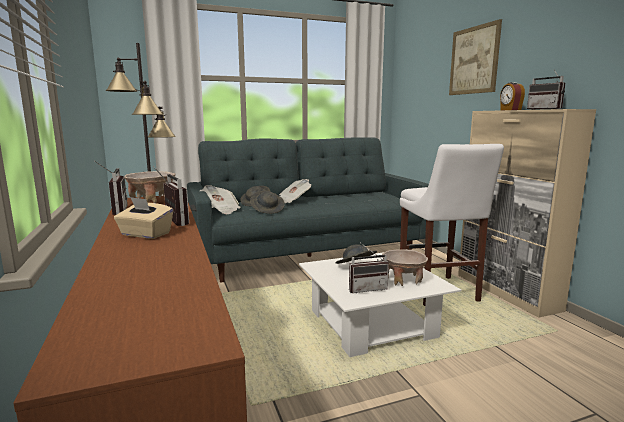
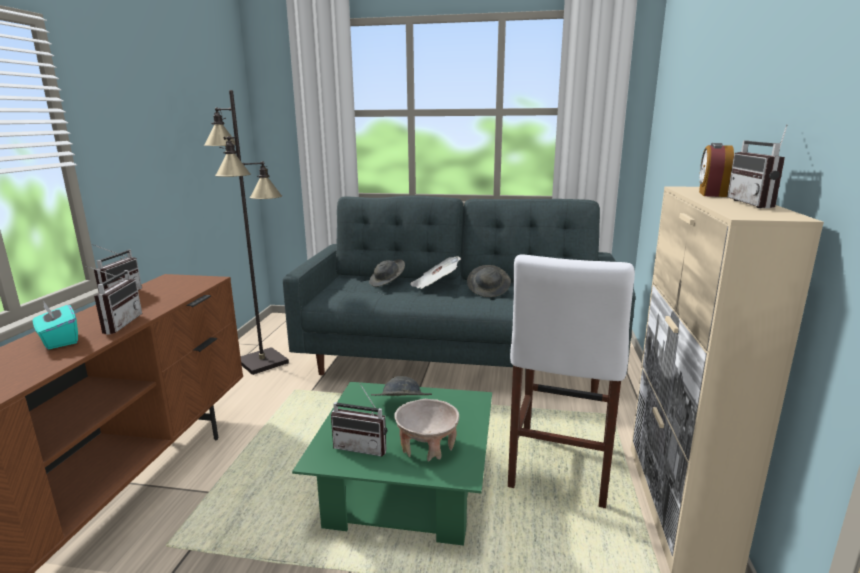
camera: 30 degrees right, 5 degrees up
beige tissue box [114,197,173,239] -> turquoise tissue box [33,301,78,349]
beige bowl [124,171,175,203] -> none
newspaper [200,185,241,214] -> none
grey hat [250,191,285,214] -> grey hat moved to [467,265,511,297]
white coffee table [299,252,461,357] -> green coffee table [292,382,492,546]
picture [449,19,502,95] -> none

